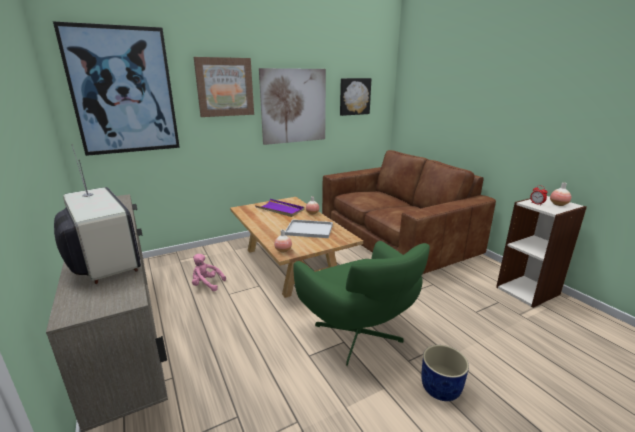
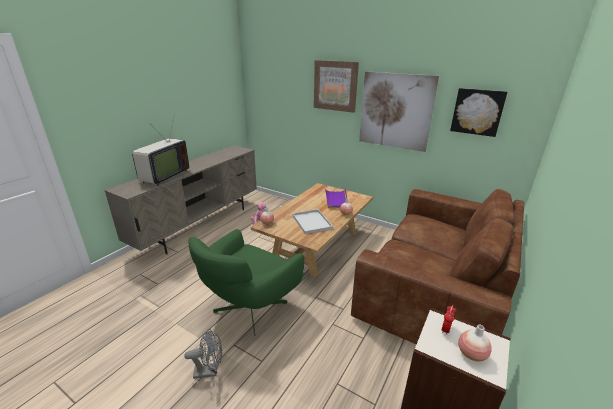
camera: 60 degrees right, 5 degrees up
picture [53,21,180,156] -> none
blue planter [421,345,469,401] -> grey fan [184,329,222,379]

